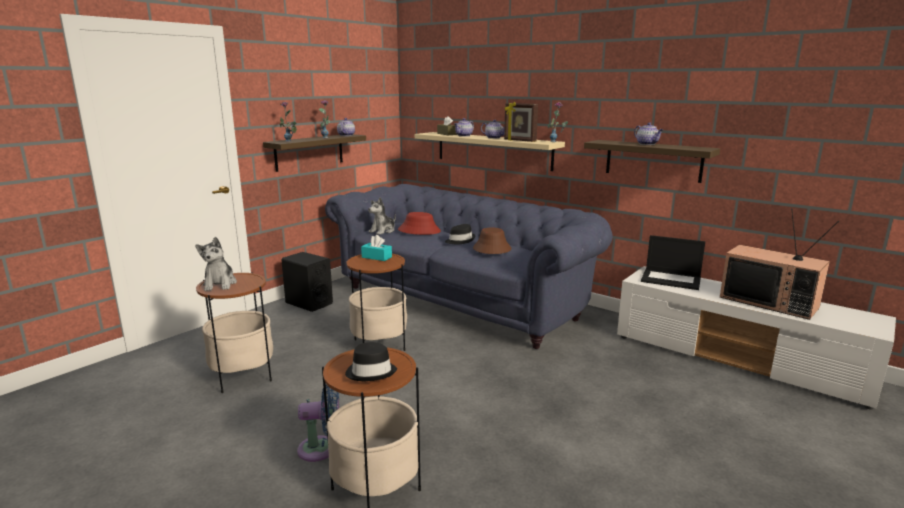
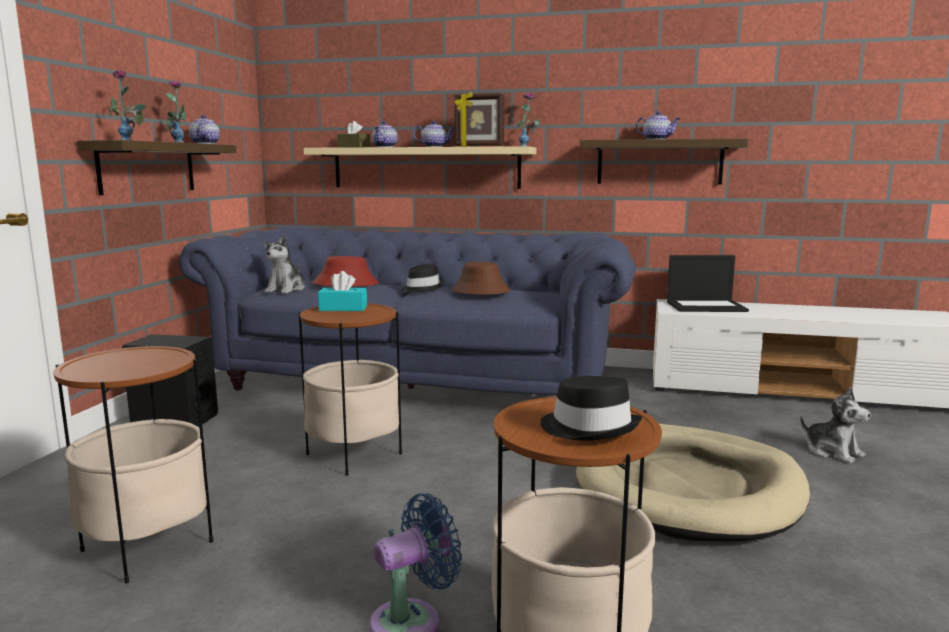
camera: 25 degrees left, 5 degrees down
plush toy [195,237,237,291] -> plush toy moved to [800,387,871,464]
television [720,209,839,320] -> none
none -> beige dog bed [576,424,810,541]

